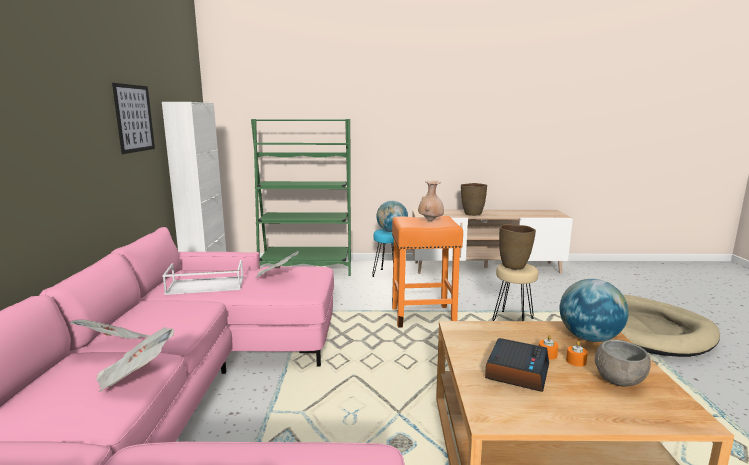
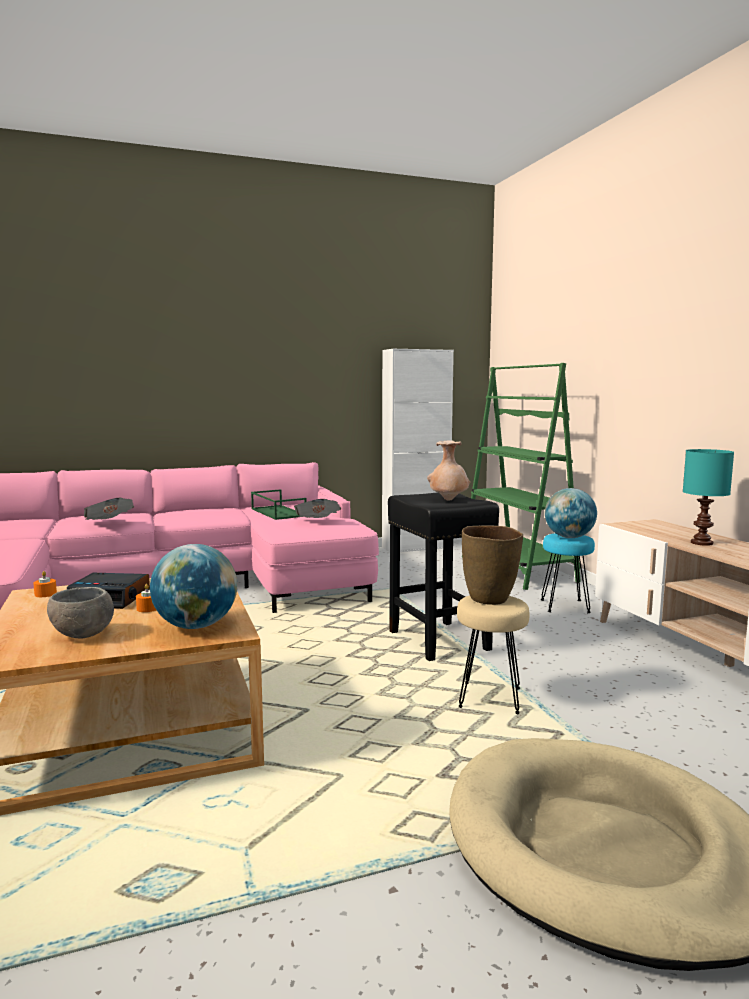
camera: 70 degrees right, 5 degrees down
newspaper [70,319,151,339] -> none
picture [112,83,155,154] -> none
white tray [162,260,244,295] -> green tray [251,489,306,520]
orange stool [392,216,463,328] -> black stool [388,492,499,661]
brown vase [461,183,487,216] -> turquoise table lamp [683,449,734,546]
orange candle [566,341,588,367] -> orange candle moved to [33,571,57,597]

